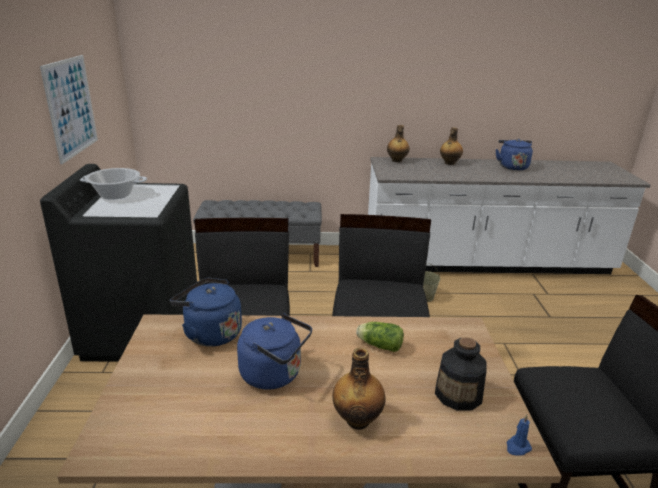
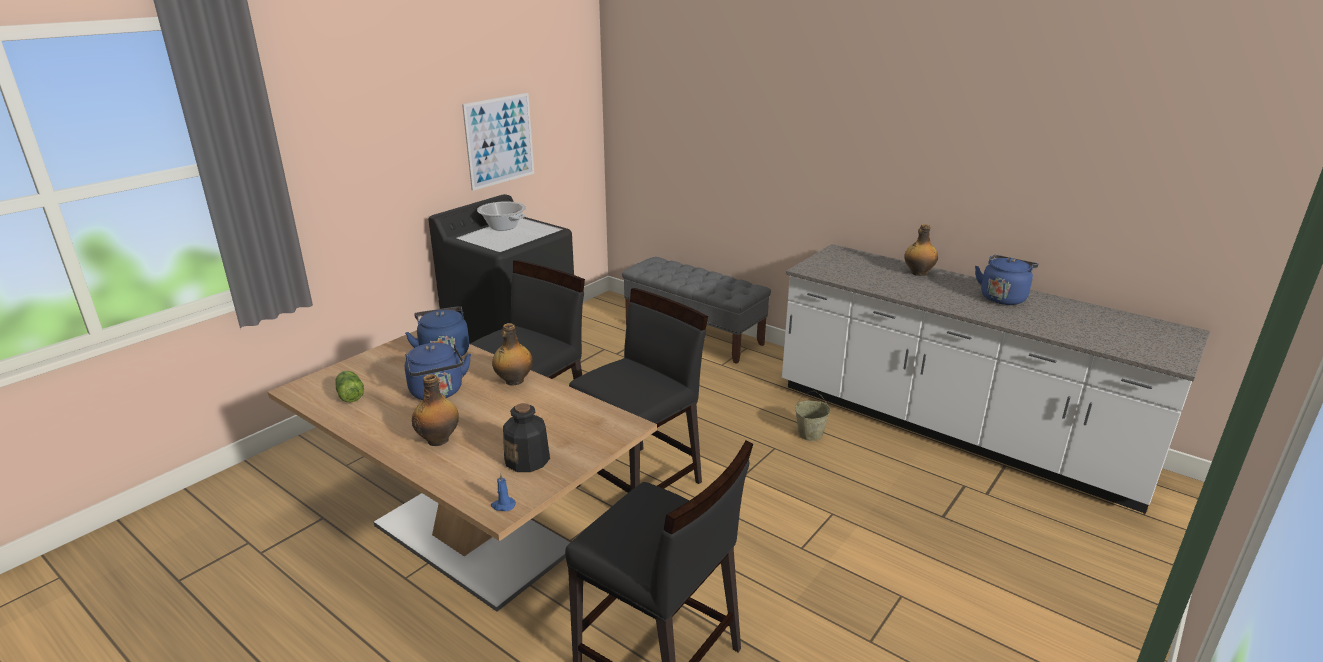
camera: 40 degrees right, 0 degrees up
lettuce [356,322,404,352] -> lettuce moved to [335,371,364,402]
bottle [387,125,409,162] -> bottle moved to [492,323,533,386]

